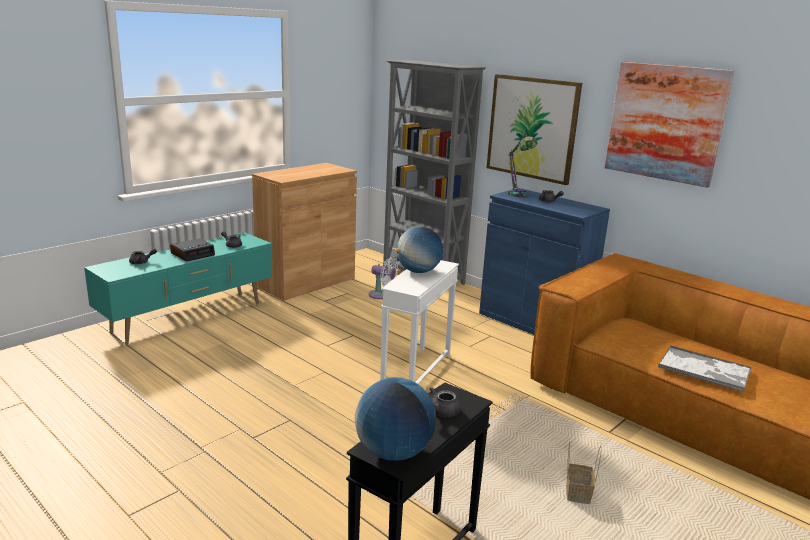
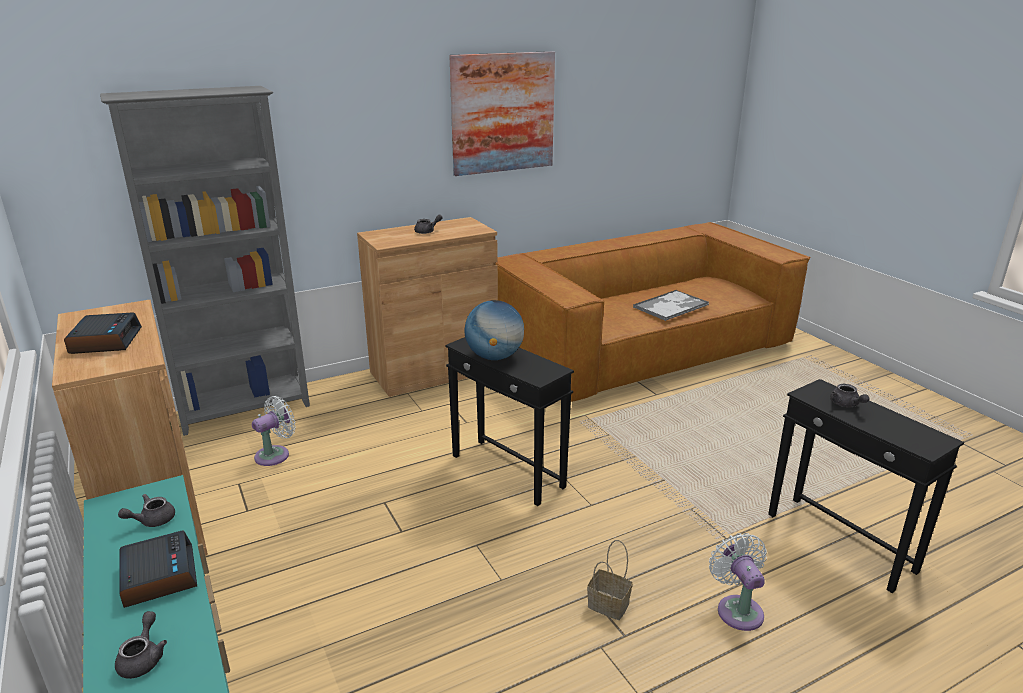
camera: 70 degrees left, 5 degrees up
globe [355,377,436,461] -> none
white side table [380,260,459,384] -> black side table [445,337,574,506]
blue cabinet [479,188,610,335] -> brown cabinet [357,217,498,397]
picture [487,74,582,185] -> none
table lamp [508,131,538,197] -> none
basket [566,441,602,504] -> basket moved to [587,540,633,620]
none -> alarm clock [64,312,142,354]
none -> white fan [709,533,767,631]

